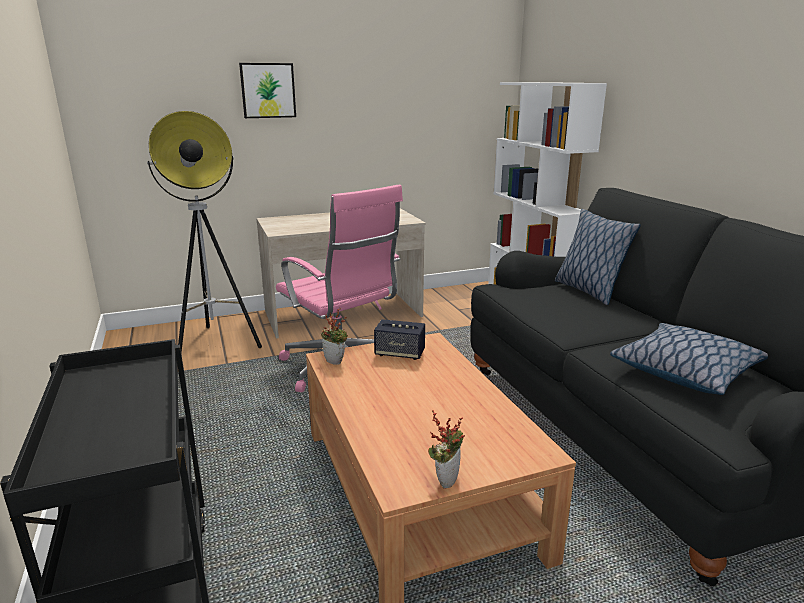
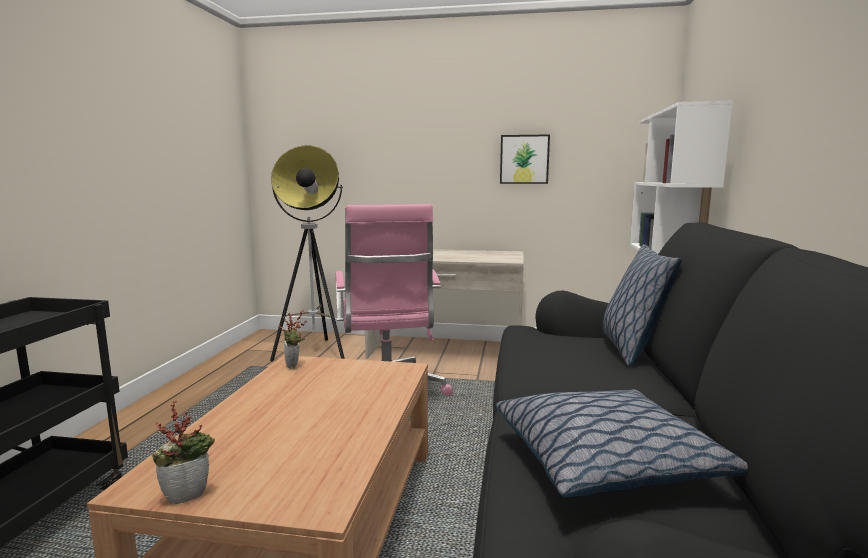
camera: 30 degrees right, 10 degrees down
picture [239,63,296,118] -> picture moved to [500,134,550,184]
speaker [374,319,425,360] -> none

